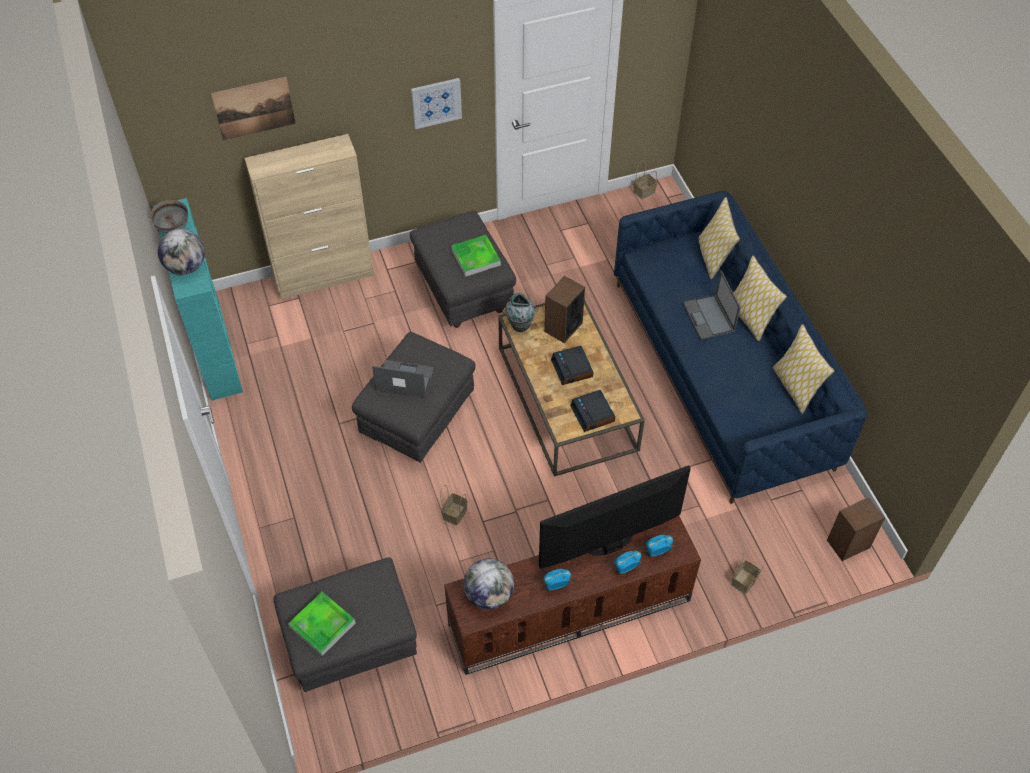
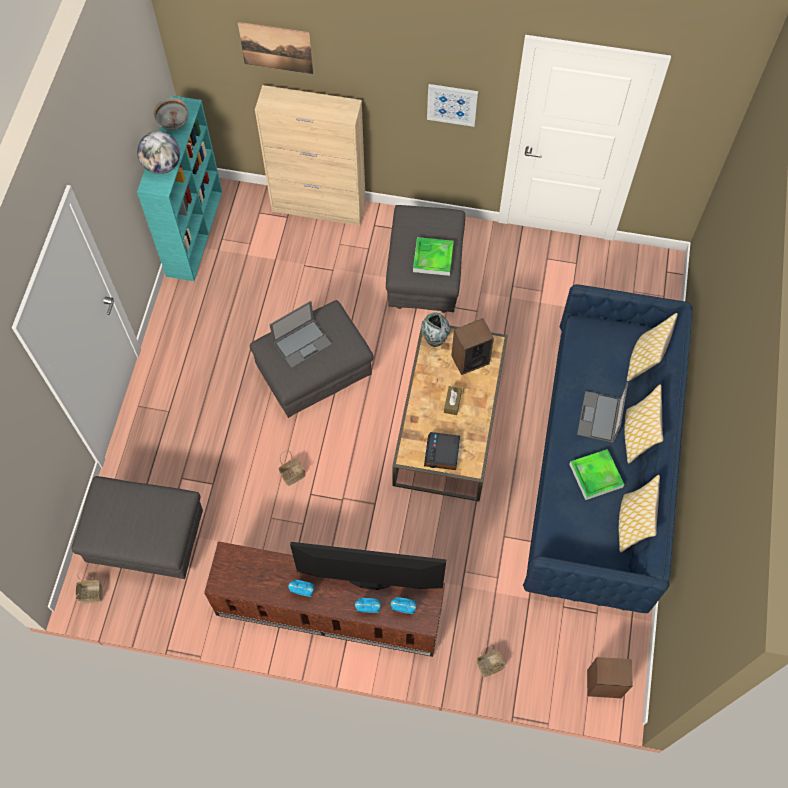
camera: 30 degrees right, 10 degrees up
tray [288,592,356,656] -> tray moved to [569,449,624,500]
laptop [372,360,434,398] -> laptop turned 105 degrees clockwise [269,301,332,368]
globe [463,558,514,610] -> none
alarm clock [551,346,593,385] -> brown tissue box [444,386,462,415]
basket [634,160,657,199] -> basket moved to [76,572,103,603]

